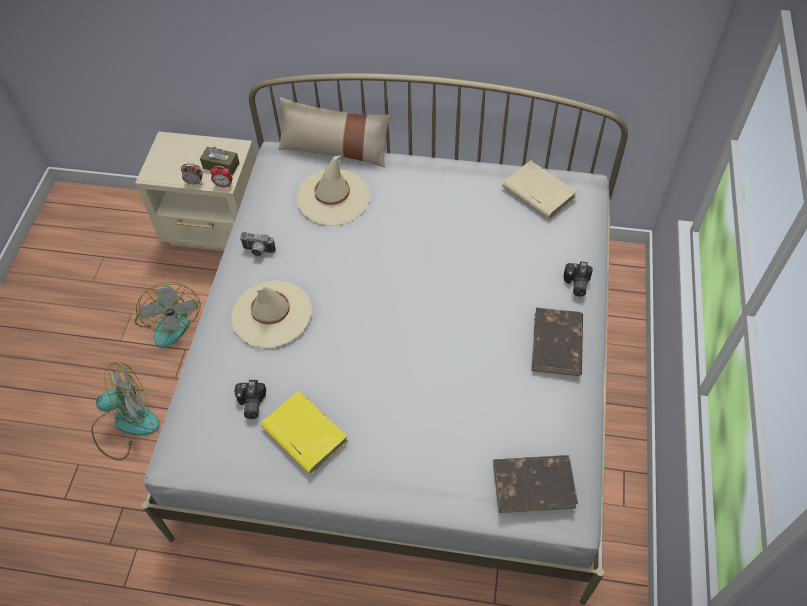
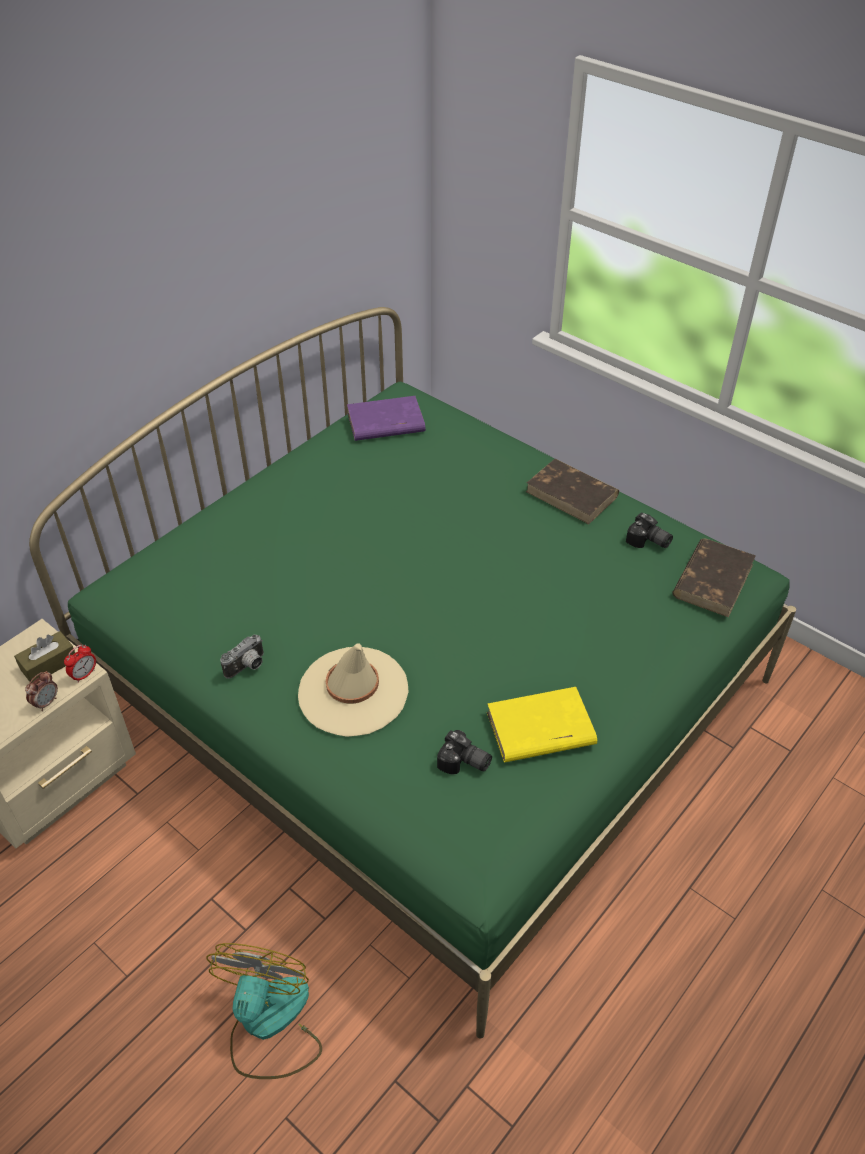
camera: 60 degrees left, 10 degrees down
fan [135,282,201,348] -> none
white bed [142,73,628,605] -> green bed [29,307,796,1039]
beige pillow [278,98,391,167] -> none
beige hat [297,155,370,226] -> none
beige book [502,160,577,219] -> purple book [347,396,425,441]
camera [564,261,593,297] -> camera moved to [626,513,673,548]

